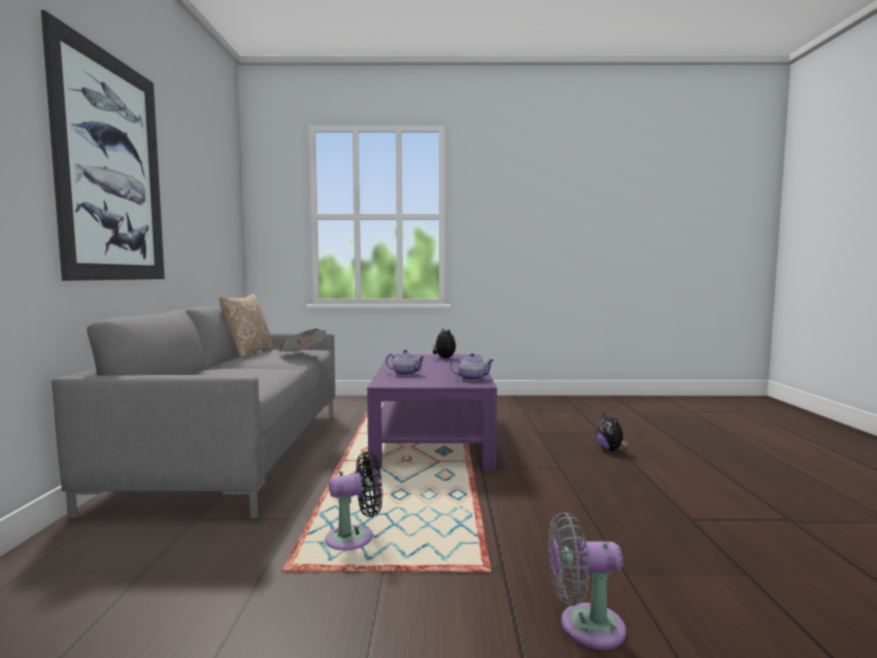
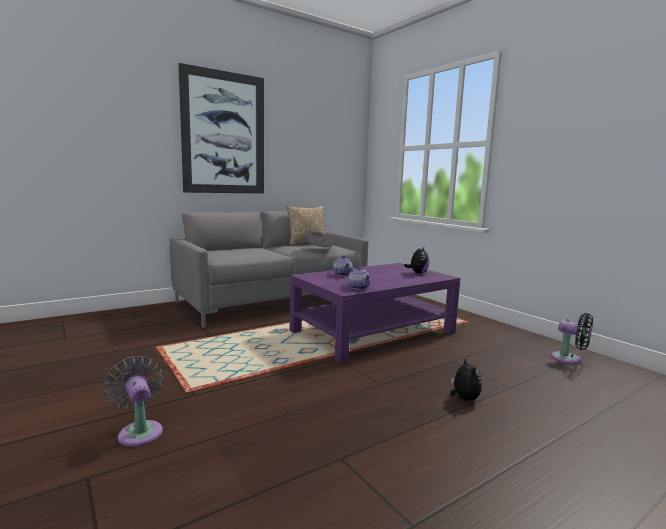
camera: 55 degrees right, 5 degrees up
black fan [325,451,382,550] -> black fan moved to [551,313,593,364]
plush toy [596,413,628,451] -> plush toy turned 135 degrees clockwise [450,358,482,401]

